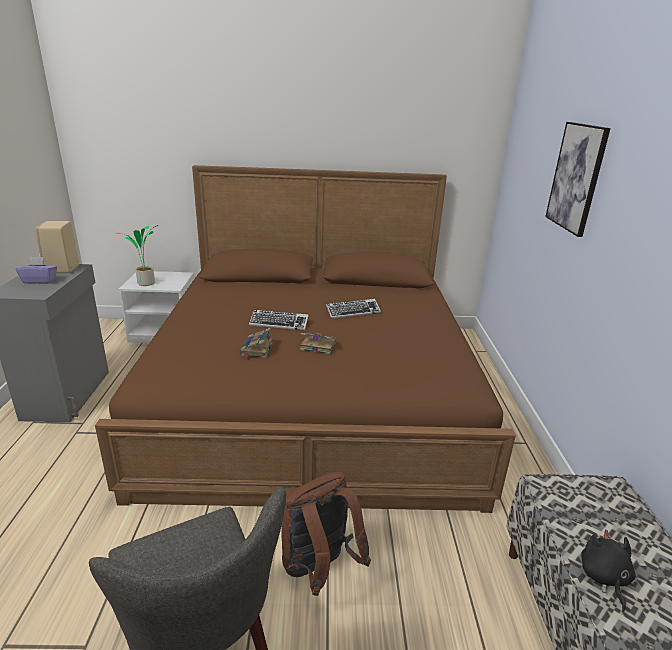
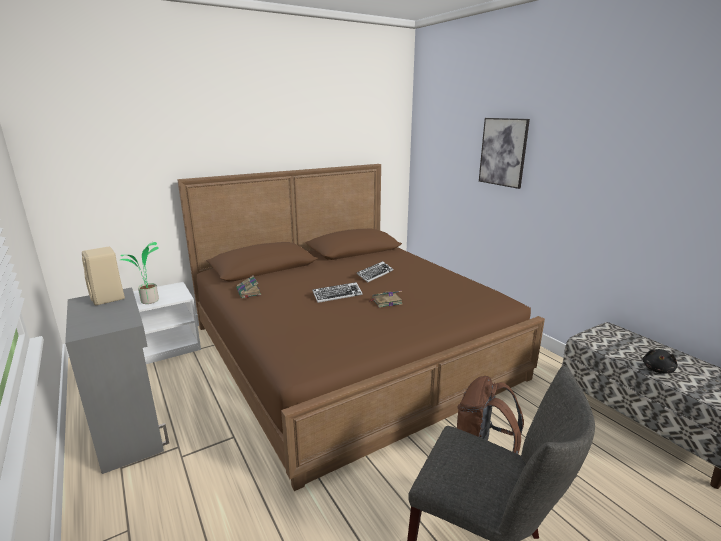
camera: 30 degrees left, 5 degrees down
purple tissue box [16,257,57,284] -> none
book [239,328,274,358] -> book moved to [236,275,261,298]
black plush toy [581,529,636,612] -> black plush toy turned 120 degrees counterclockwise [642,349,678,373]

